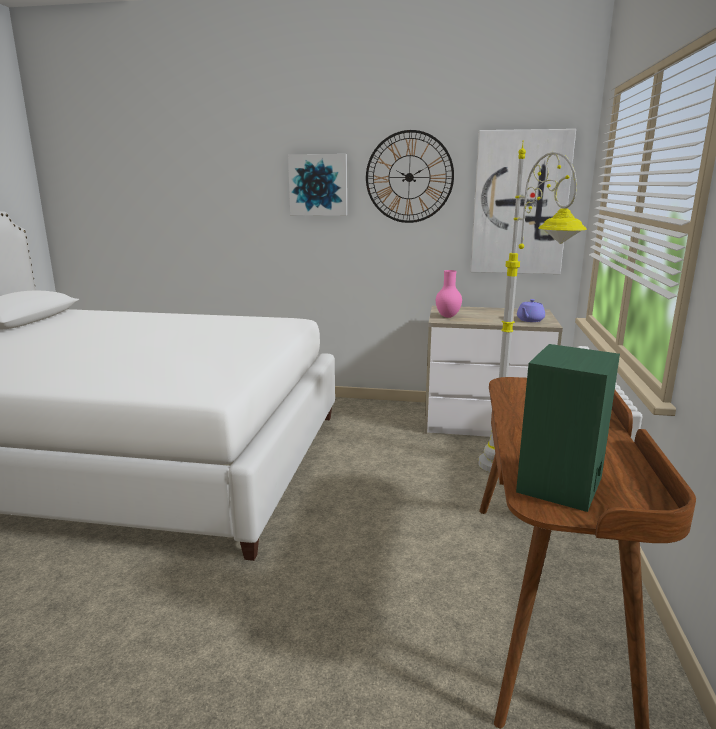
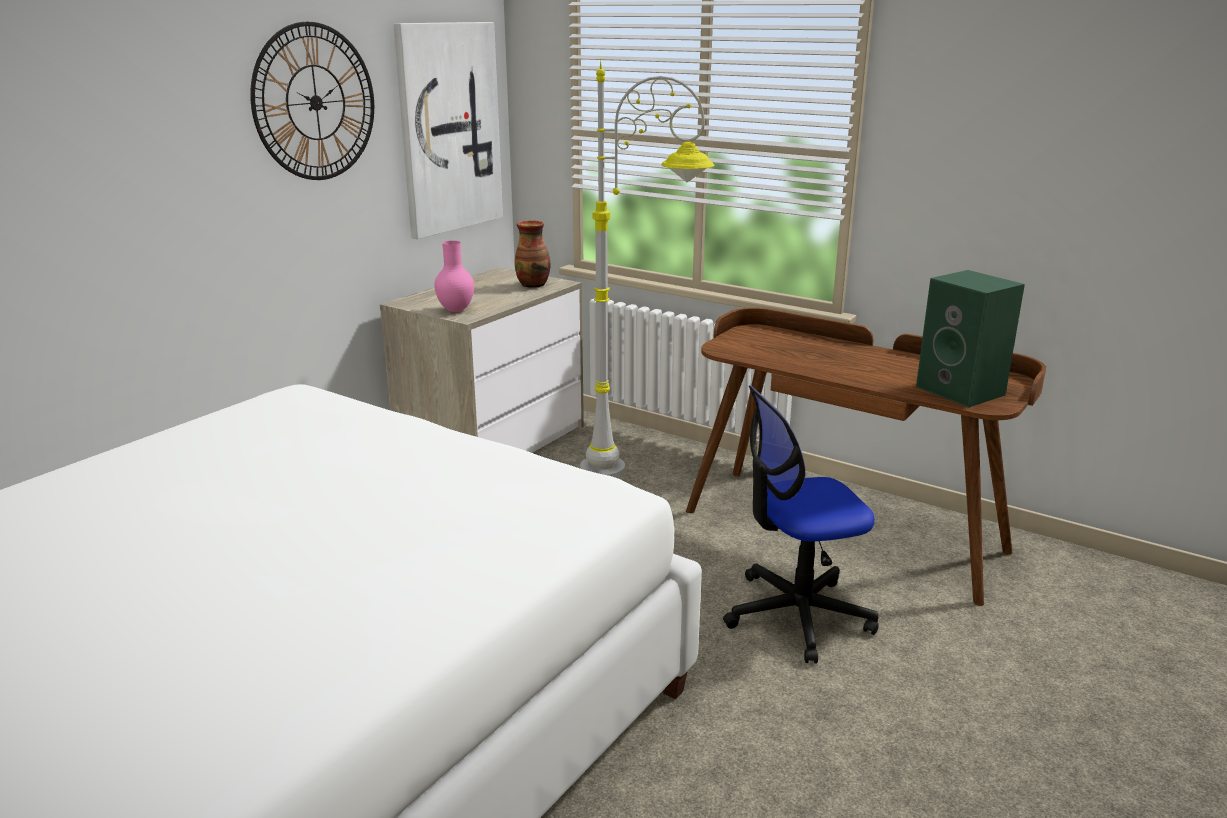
camera: 65 degrees left, 5 degrees up
picture [288,154,347,216] -> none
purple teapot [517,299,545,322] -> vase [515,221,551,288]
none -> office chair [723,385,879,663]

